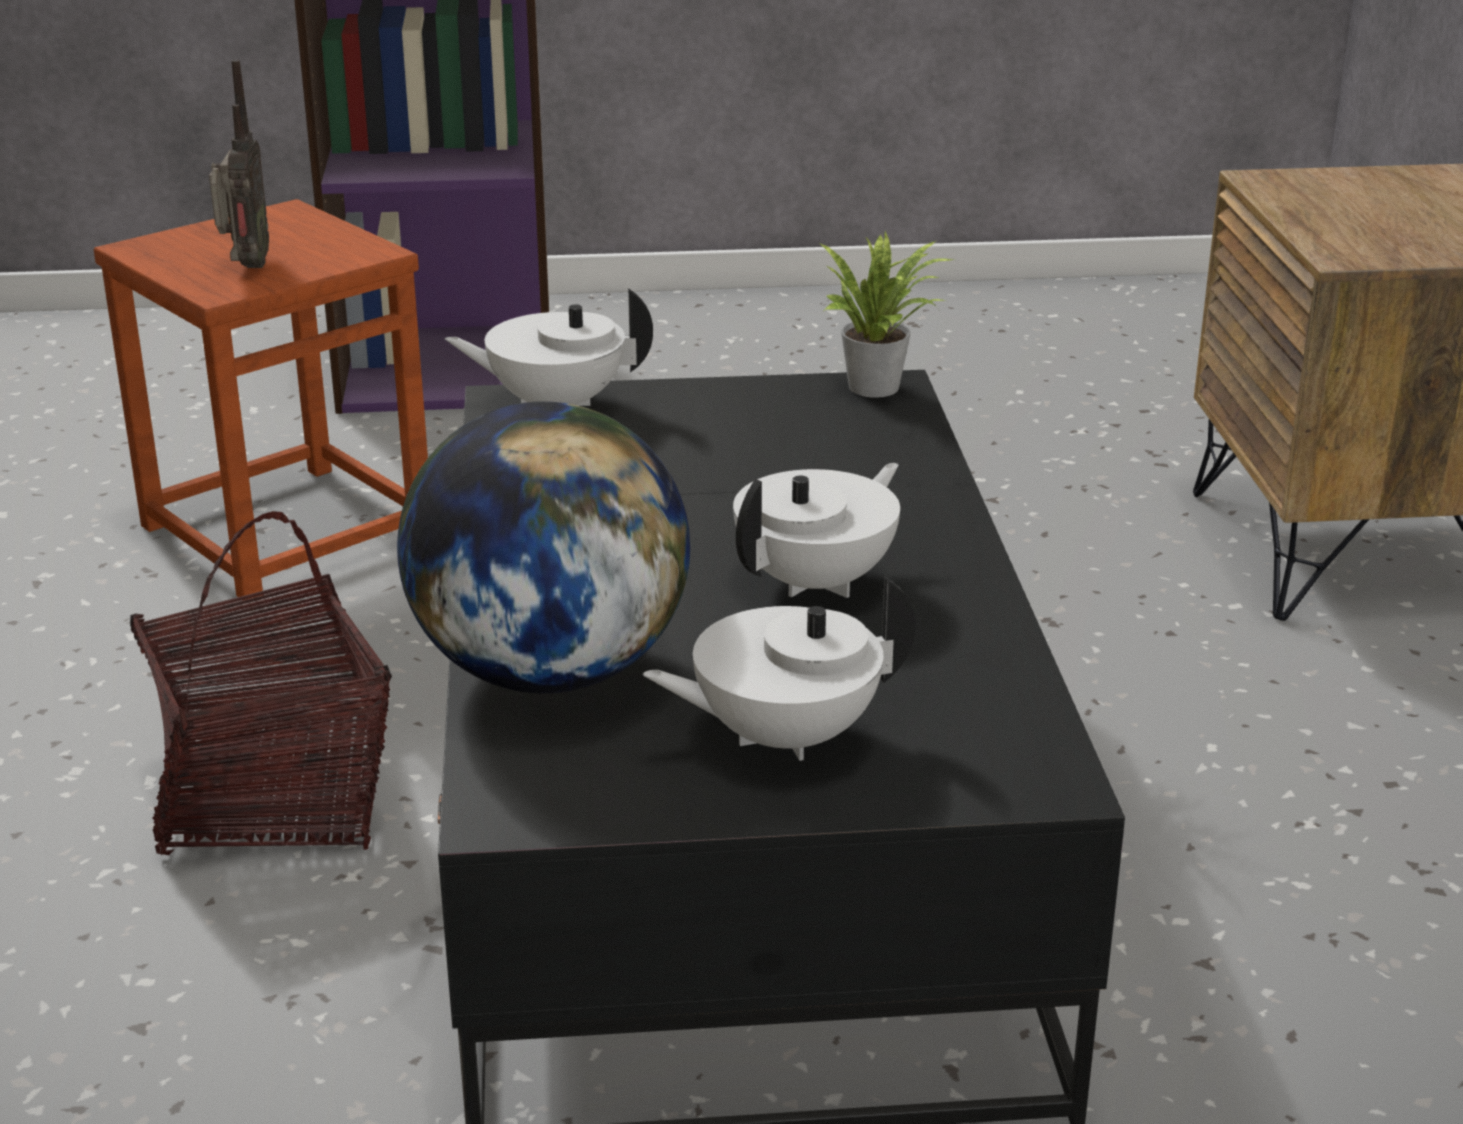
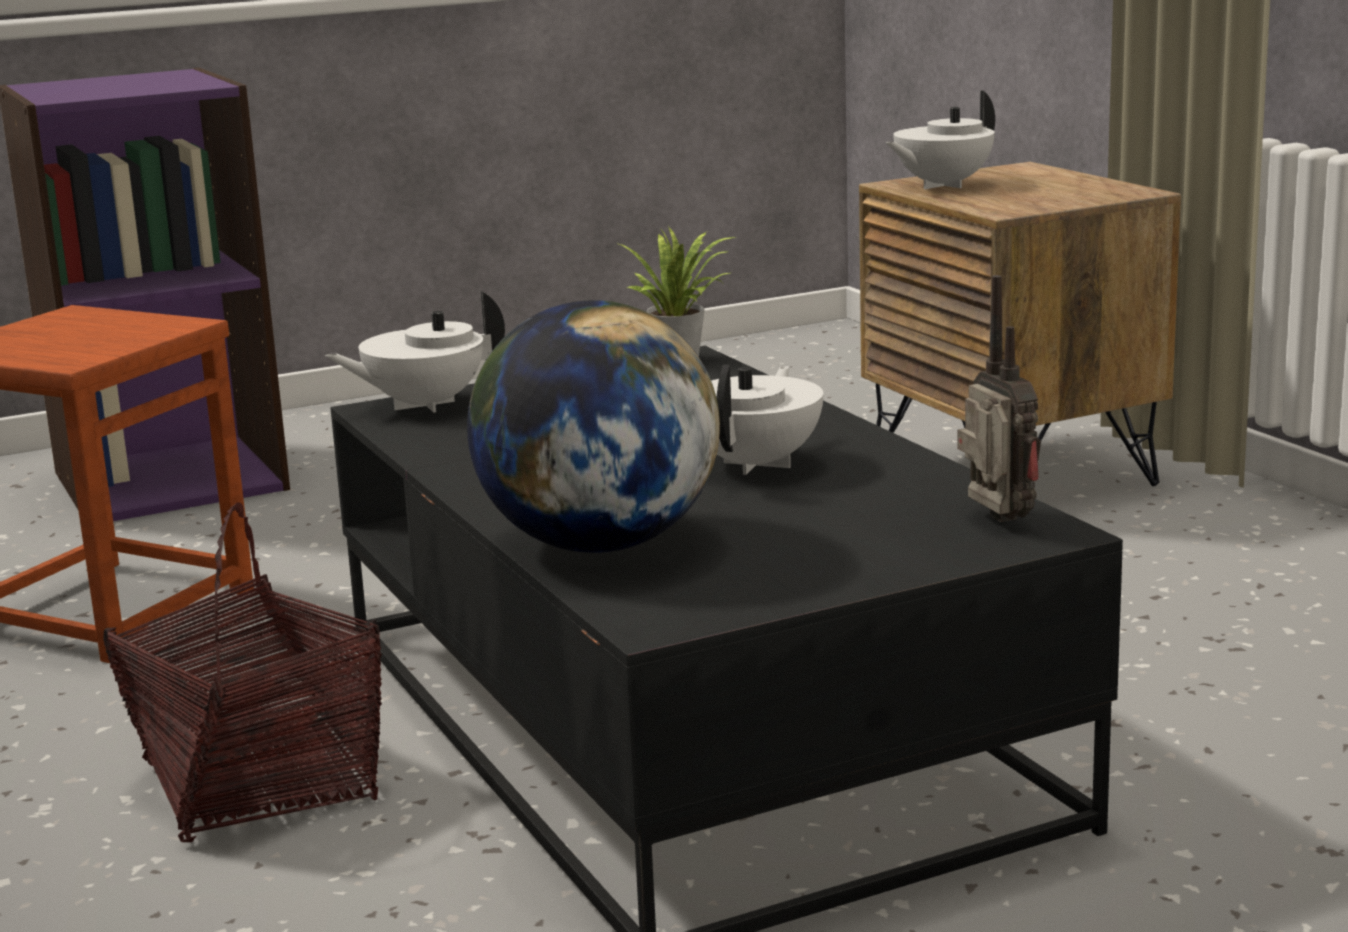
camera: 20 degrees left, 10 degrees down
radio [209,60,269,268] -> radio moved to [957,275,1041,522]
white teapot [642,577,916,761] -> white teapot moved to [885,90,995,189]

